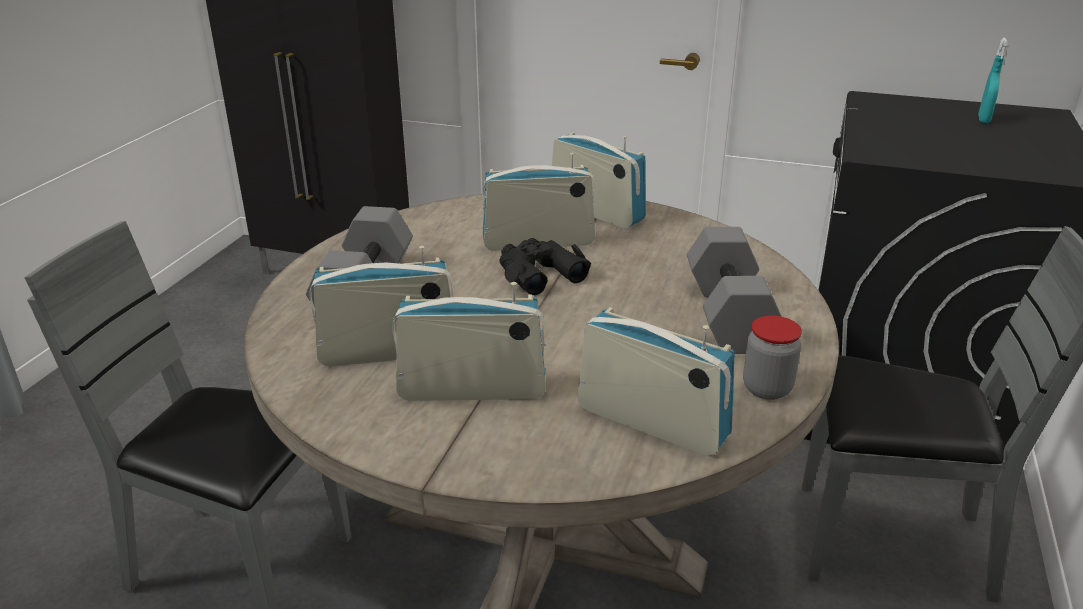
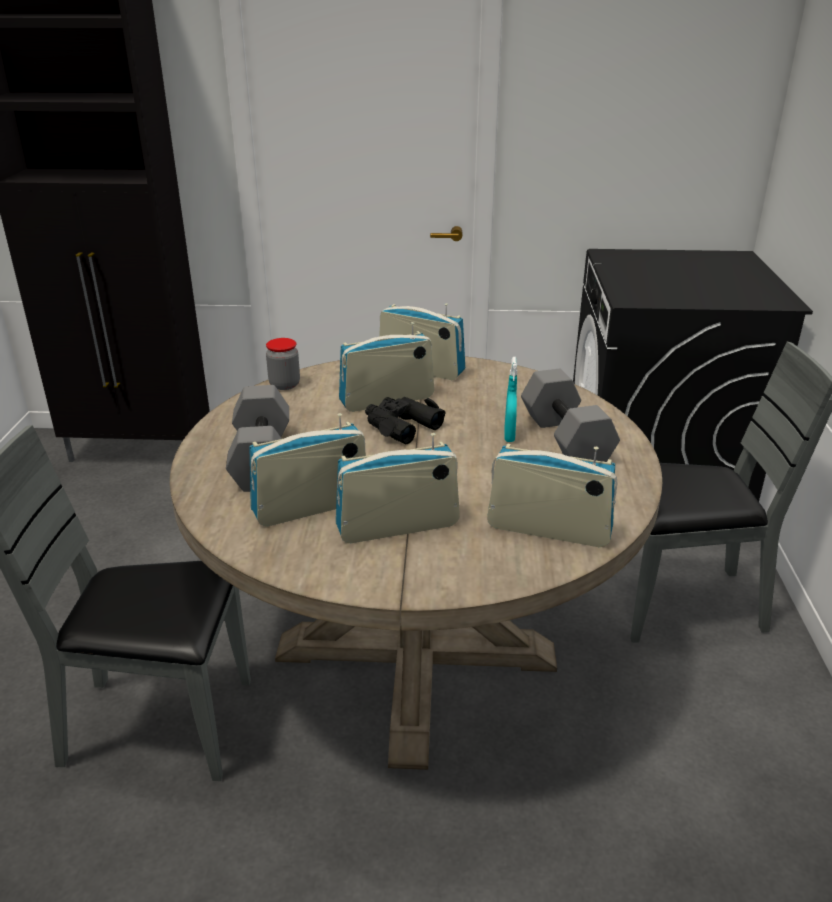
camera: 15 degrees left, 0 degrees up
jar [743,315,802,400] -> jar moved to [266,338,300,390]
turquoise spray bottle [978,38,1007,123] -> turquoise spray bottle moved to [504,357,517,442]

